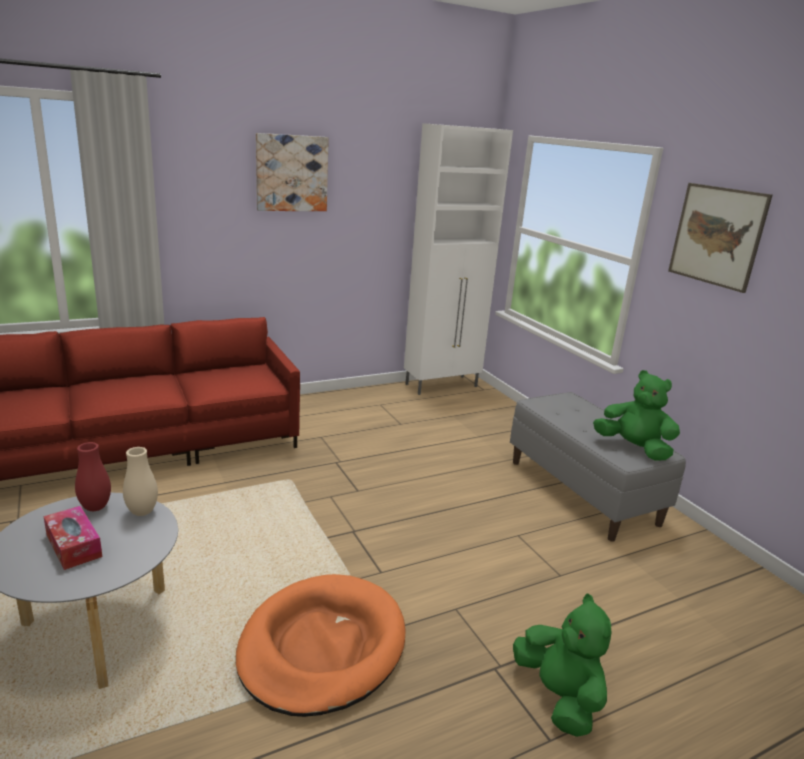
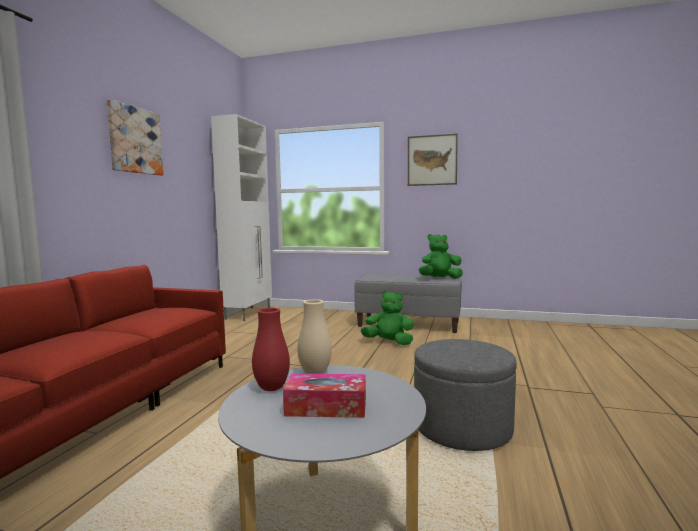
camera: 45 degrees left, 15 degrees down
orange dog bed [236,574,406,717] -> grey ottoman [414,339,517,451]
green plush toy [513,594,612,737] -> green plush toy moved to [360,291,414,345]

